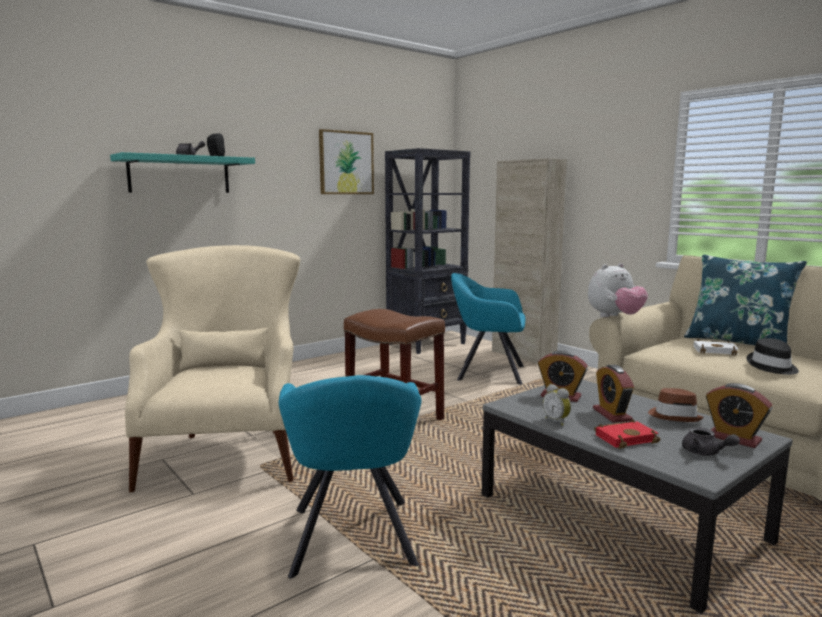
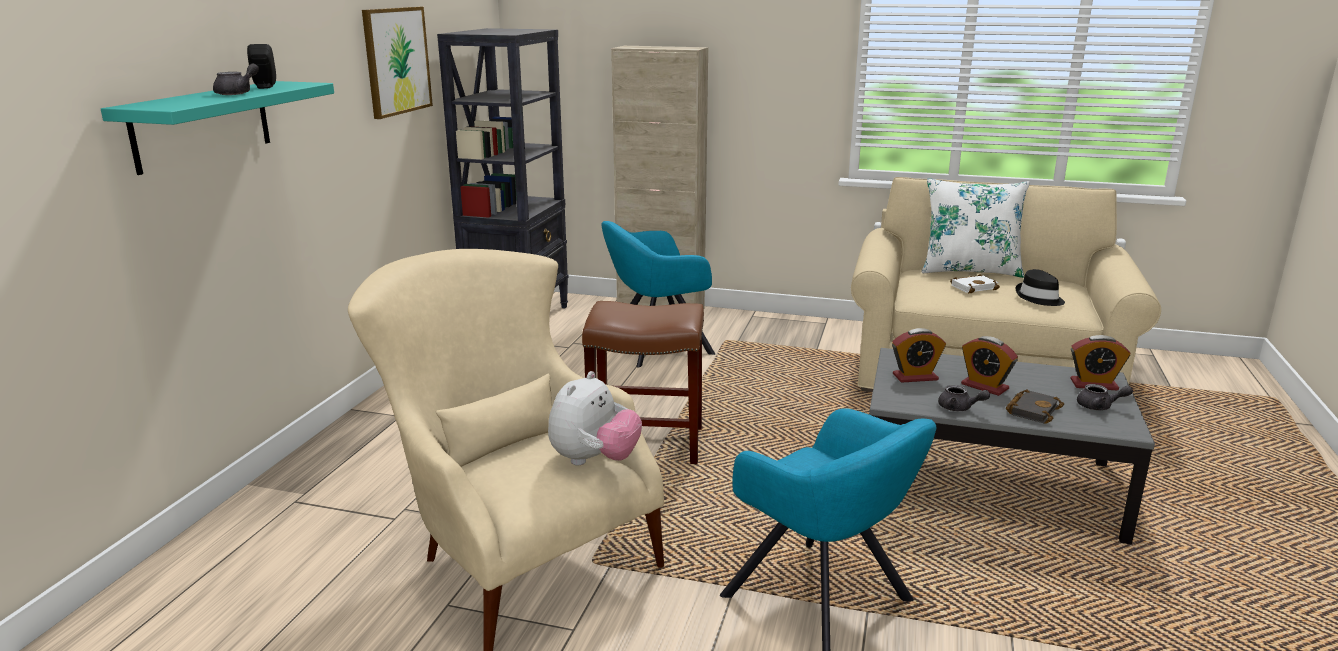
camera: 35 degrees left, 10 degrees up
alarm clock [543,384,571,426] -> grey teapot [938,385,990,411]
plush toy [588,263,648,317] -> plush toy moved to [548,371,642,465]
red book [594,419,660,449] -> black book [1006,389,1064,423]
brown hat [648,388,704,422] -> none
blue pillow [684,254,807,346] -> white pillow [921,178,1030,278]

